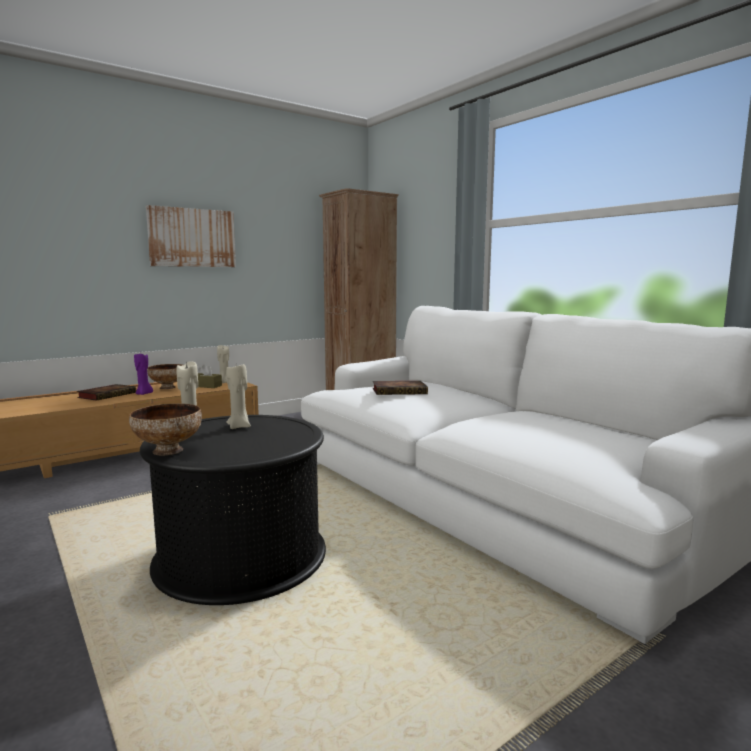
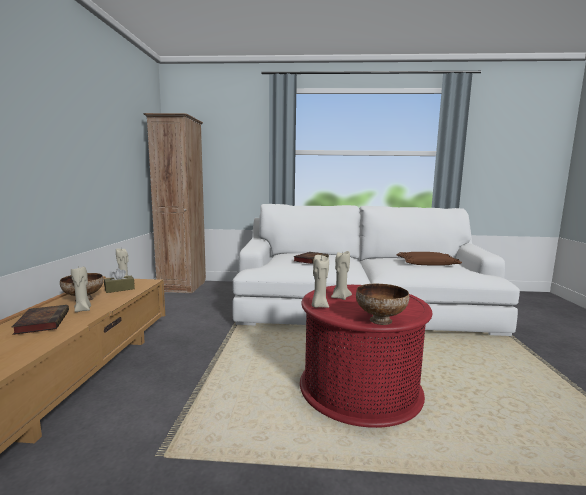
camera: 50 degrees left, 0 degrees up
purple candle [134,354,153,395] -> beige candle [71,266,91,312]
black coffee table [140,415,326,605] -> red coffee table [300,285,433,428]
picture [146,205,236,267] -> none
none -> brown pillow [396,252,462,266]

